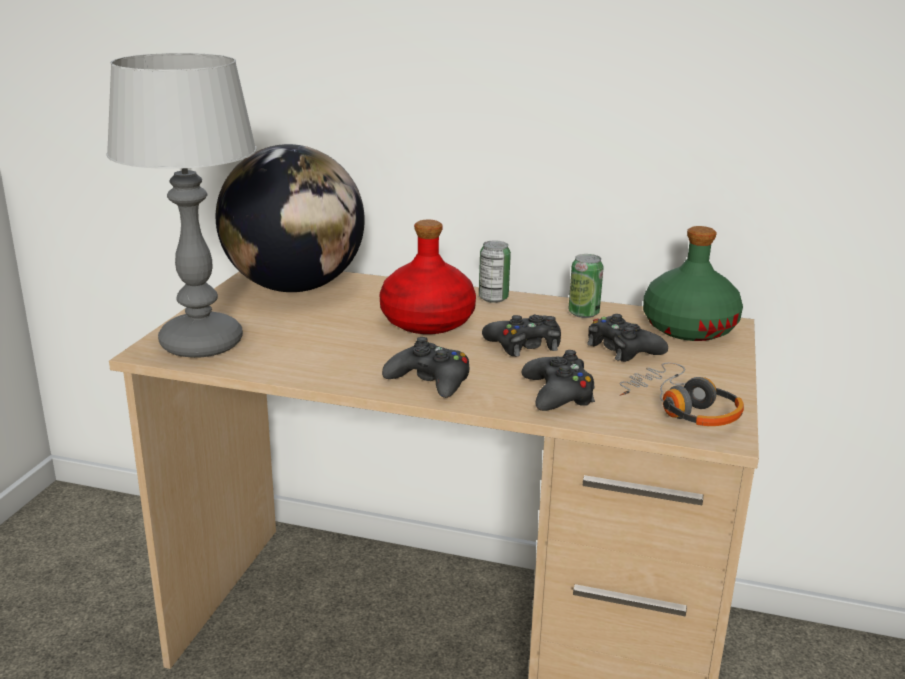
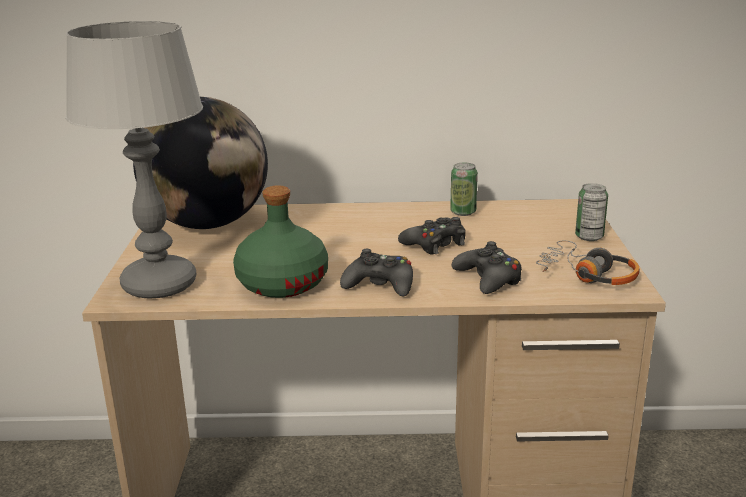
camera: 15 degrees left, 0 degrees up
red bottle [380,220,476,334] -> none
can [479,241,511,303] -> can moved to [575,183,608,241]
black game controller [587,314,668,362] -> none
green bottle [643,226,743,341] -> green bottle moved to [233,185,328,298]

